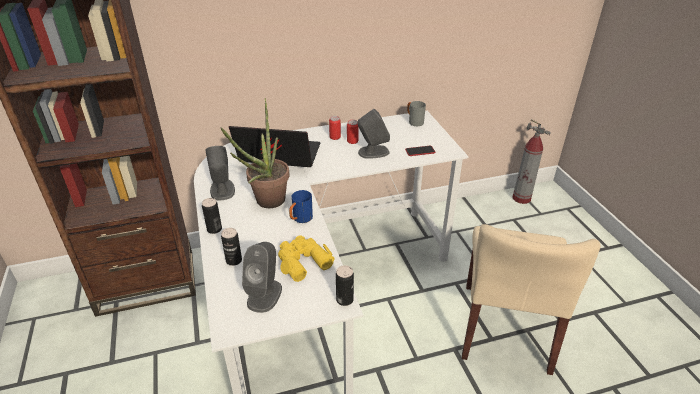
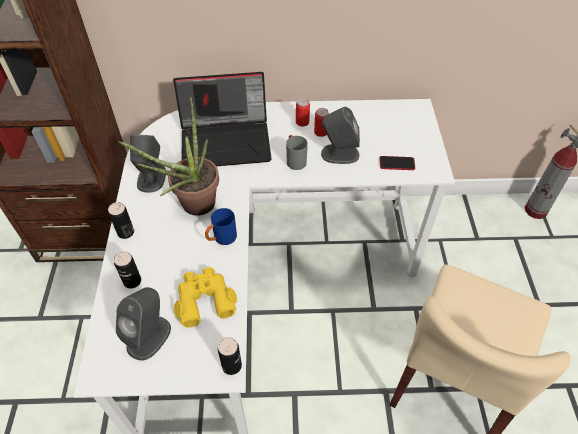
camera: 15 degrees right, 15 degrees up
laptop [229,126,320,167] -> laptop turned 150 degrees clockwise [173,72,271,166]
grey mug [407,101,426,126] -> grey mug moved to [286,135,308,170]

